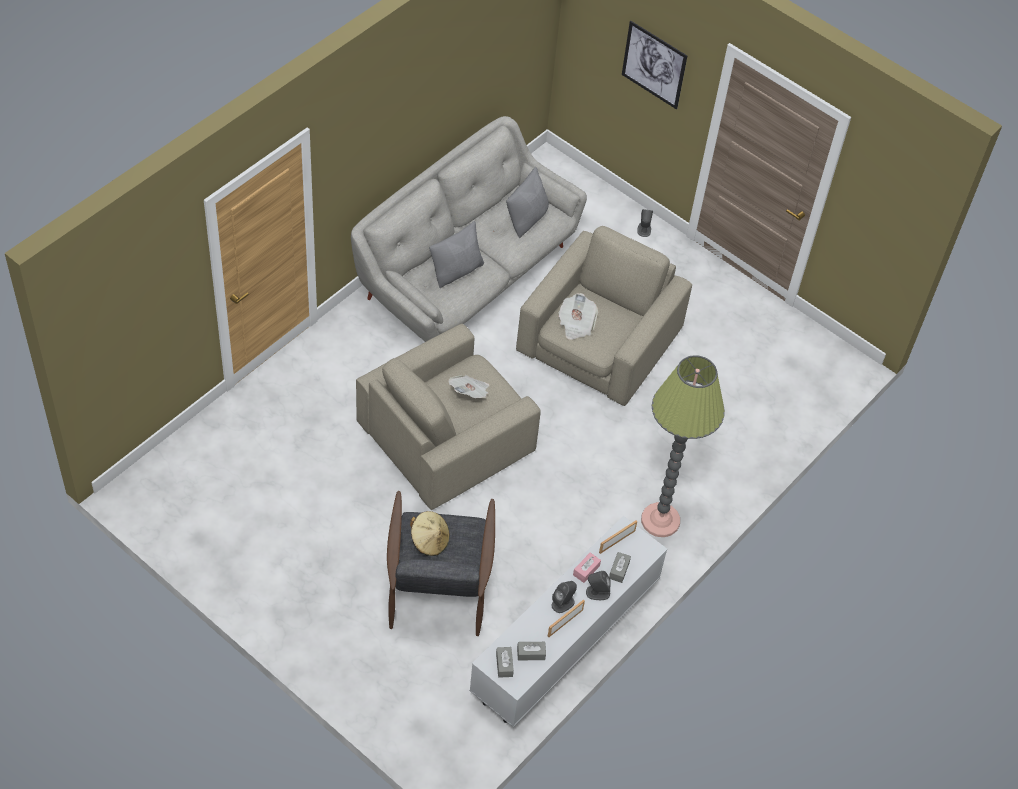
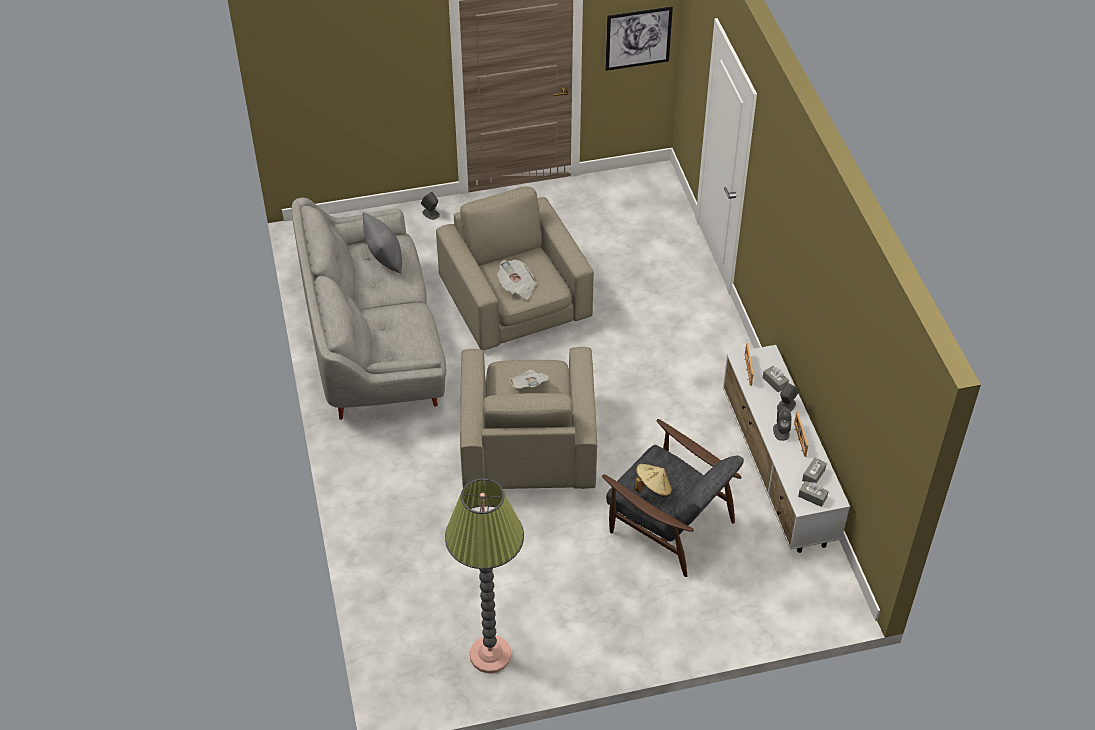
camera: 50 degrees left, 5 degrees down
grey pillow [429,221,484,288] -> none
pink tissue box [573,552,601,583] -> none
picture [622,21,687,109] -> picture moved to [606,6,673,71]
floor lamp [641,355,725,537] -> floor lamp moved to [445,478,524,673]

